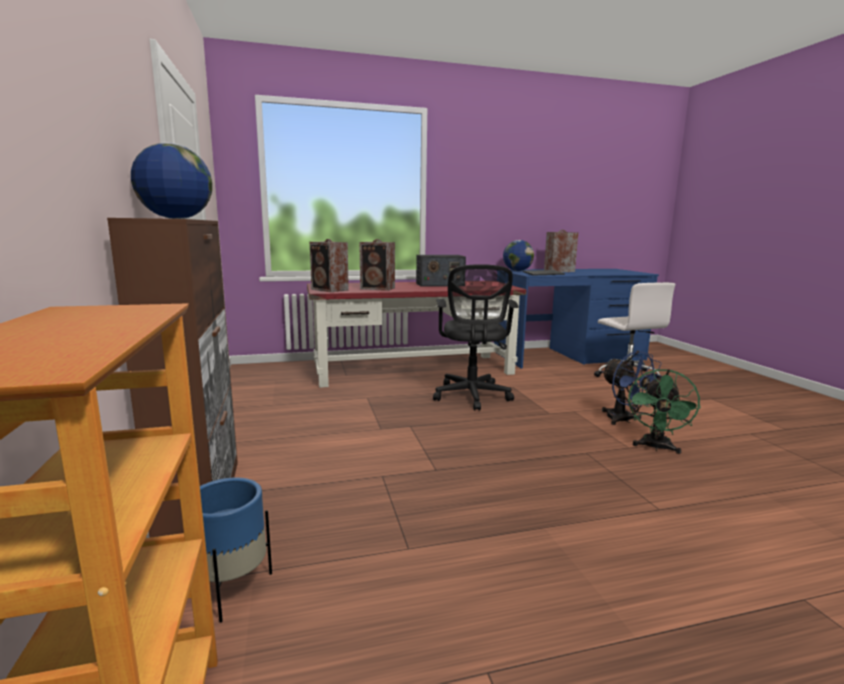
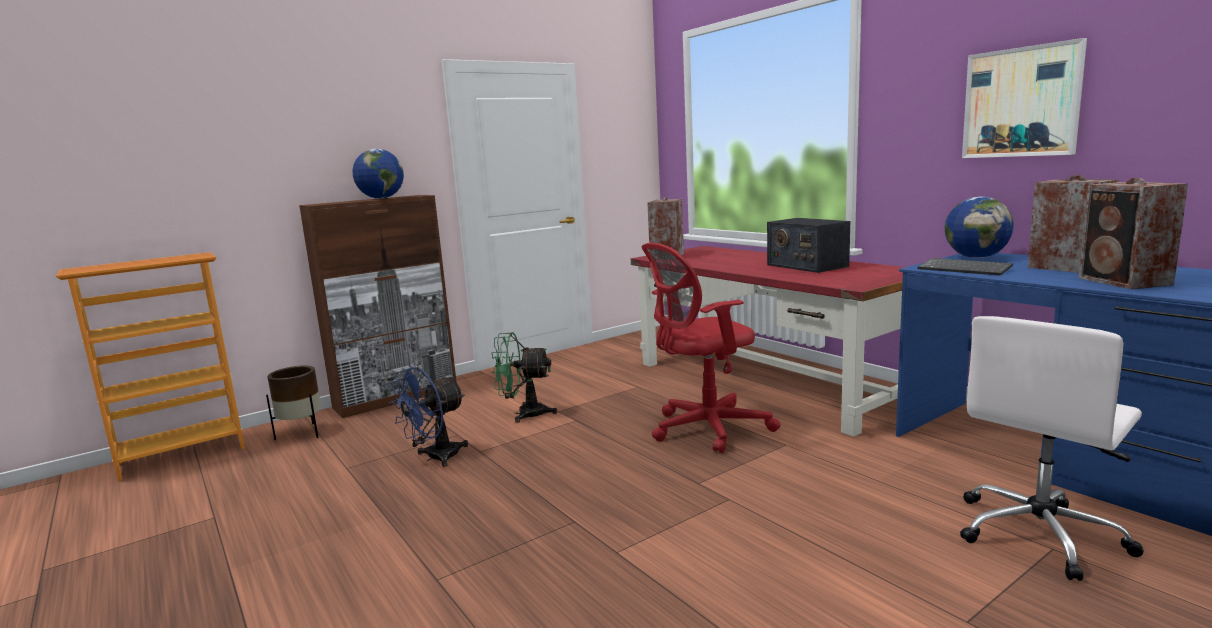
camera: 70 degrees right, 0 degrees up
blue planter [200,477,272,623] -> brown planter [266,365,321,440]
speaker [359,239,395,291] -> speaker moved to [1079,178,1188,289]
black office chair [433,264,519,411] -> red office chair [642,243,780,453]
blue fan [602,351,662,425] -> blue fan moved to [389,367,468,467]
green fan [628,369,701,454] -> green fan moved to [491,332,557,423]
none -> picture [962,38,1087,158]

